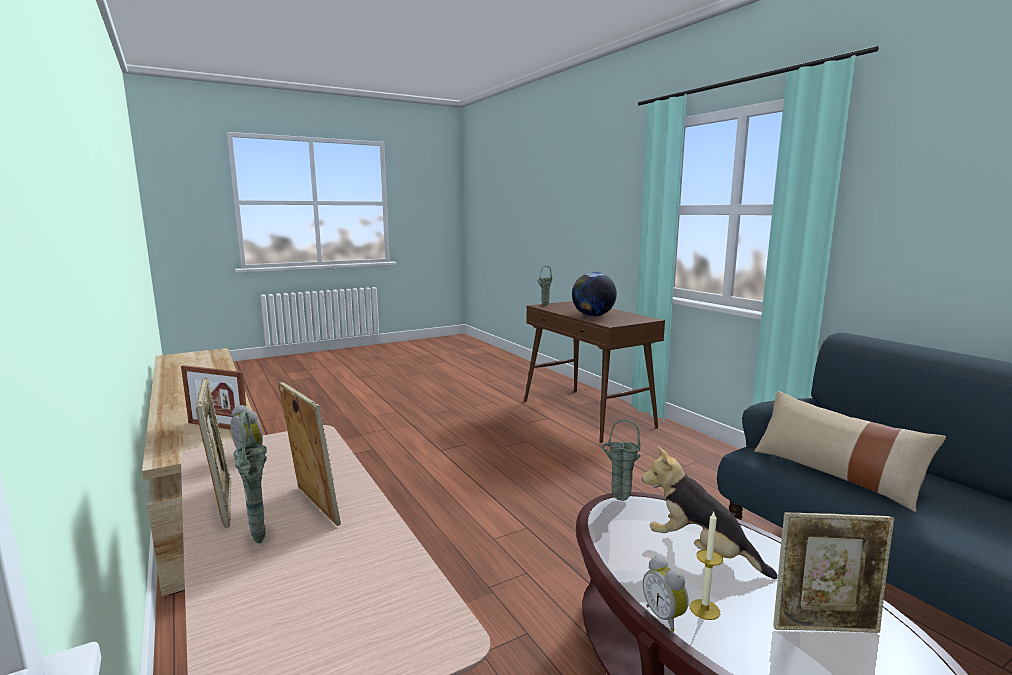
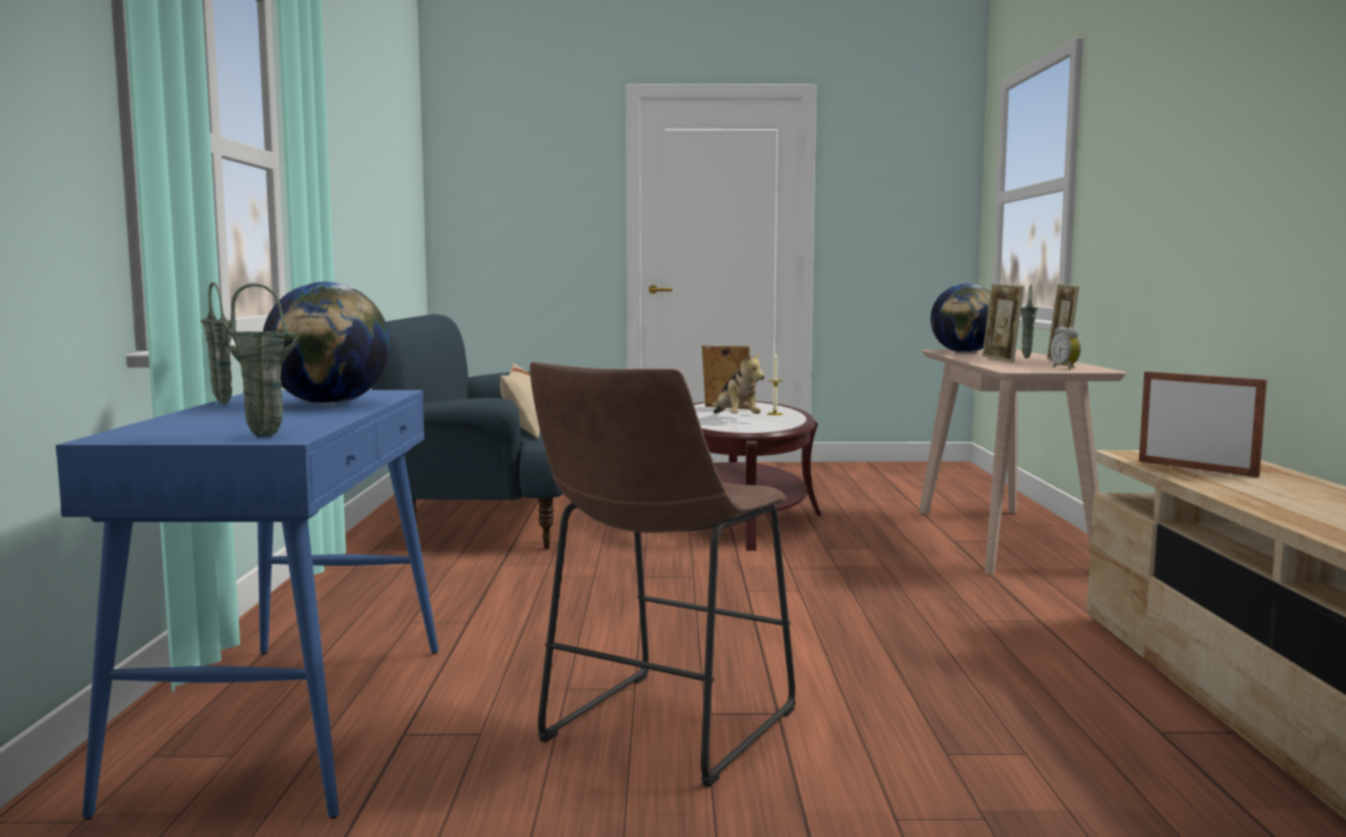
camera: 150 degrees left, 5 degrees down
brown console table [524,301,665,443] -> blue console table [56,390,439,819]
green vase [602,420,641,501] -> green vase moved to [200,282,236,404]
alarm clock [643,556,689,632] -> none
none -> brown stool [530,362,796,787]
none -> globe [930,283,991,353]

